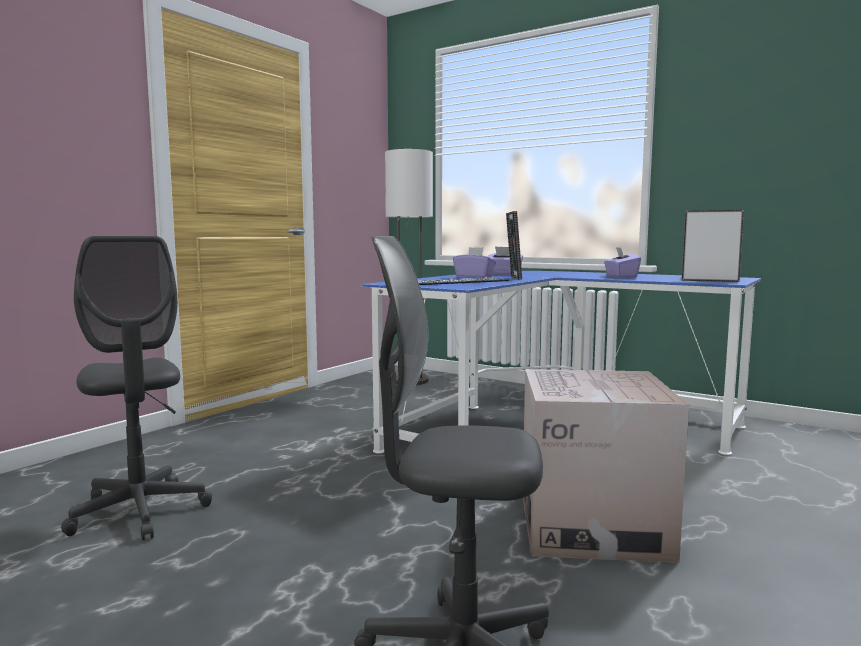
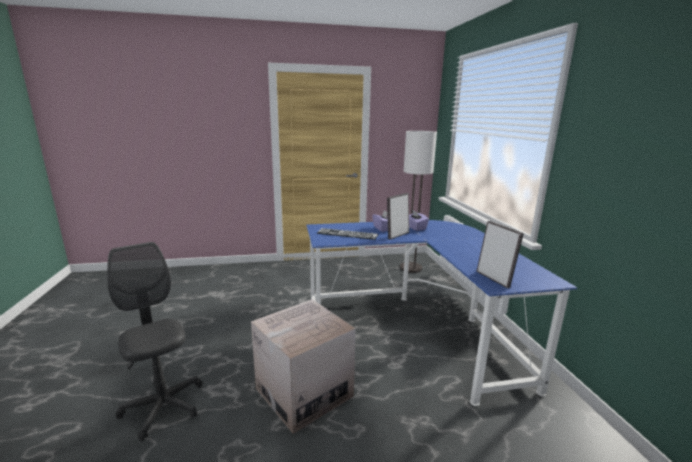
camera: 45 degrees right, 10 degrees up
grey office chair [61,236,212,540] -> none
purple tissue box [604,247,641,278] -> none

